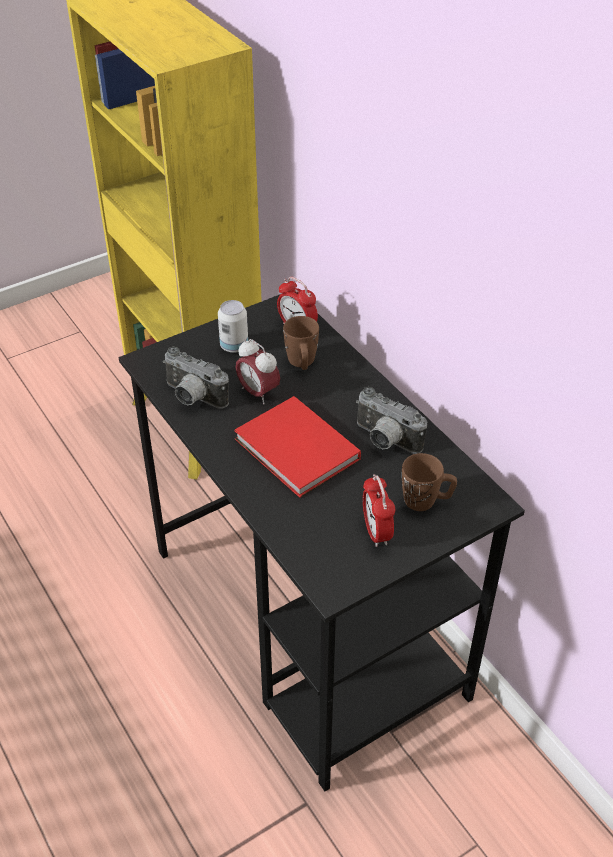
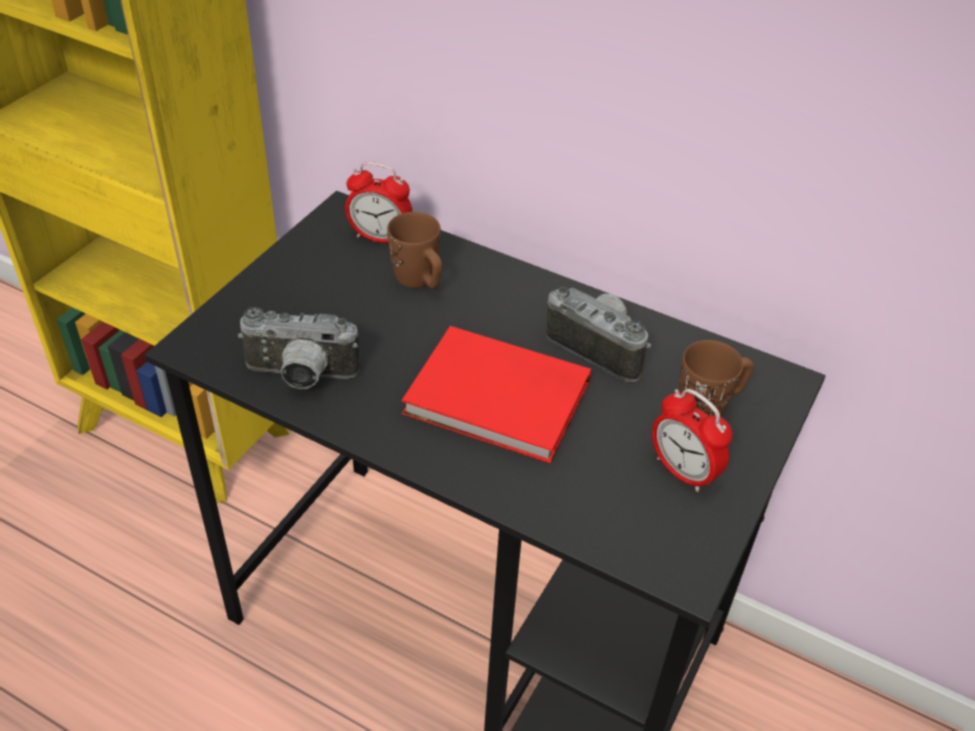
camera: 30 degrees left, 0 degrees up
can [218,300,248,353] -> none
alarm clock [236,339,280,404] -> none
camera [356,387,427,454] -> camera turned 150 degrees counterclockwise [546,287,651,382]

